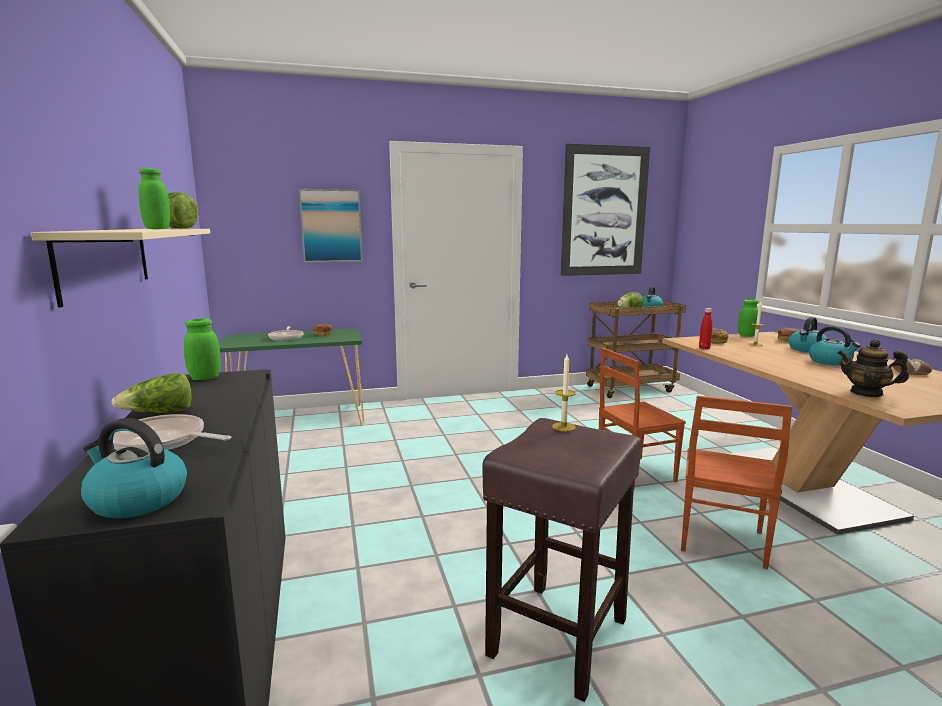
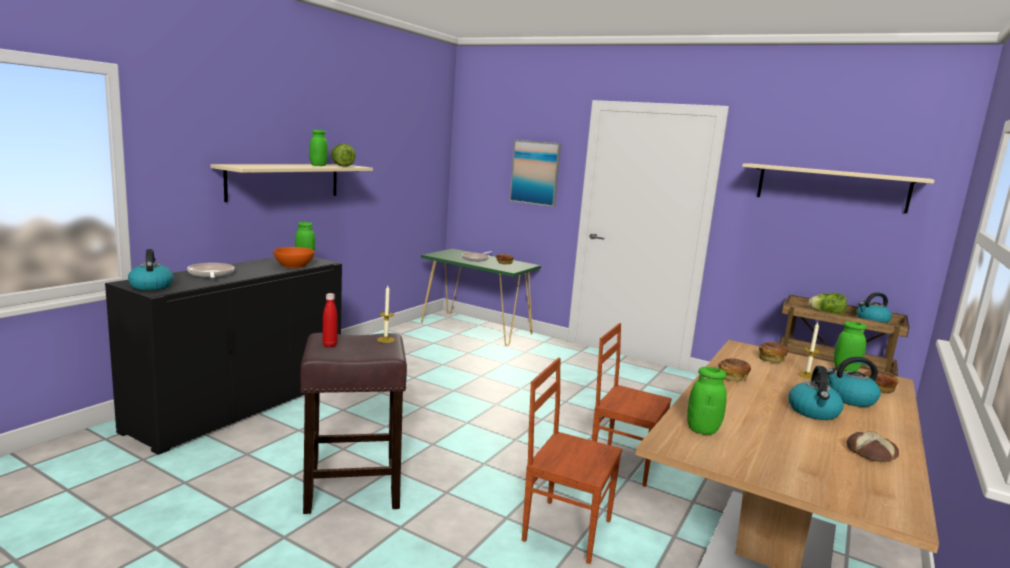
camera: 45 degrees right, 0 degrees up
lettuce [111,373,192,413] -> none
picture [561,144,650,276] -> beige shelf [742,163,935,213]
brown chair [681,396,792,569] -> brown chair turned 45 degrees clockwise [522,358,622,564]
red bottle [699,308,713,349] -> red bottle moved to [322,293,338,347]
teapot [837,339,909,397] -> green jar [687,367,727,435]
none -> orange bowl [273,247,315,268]
none -> bread [718,358,751,382]

